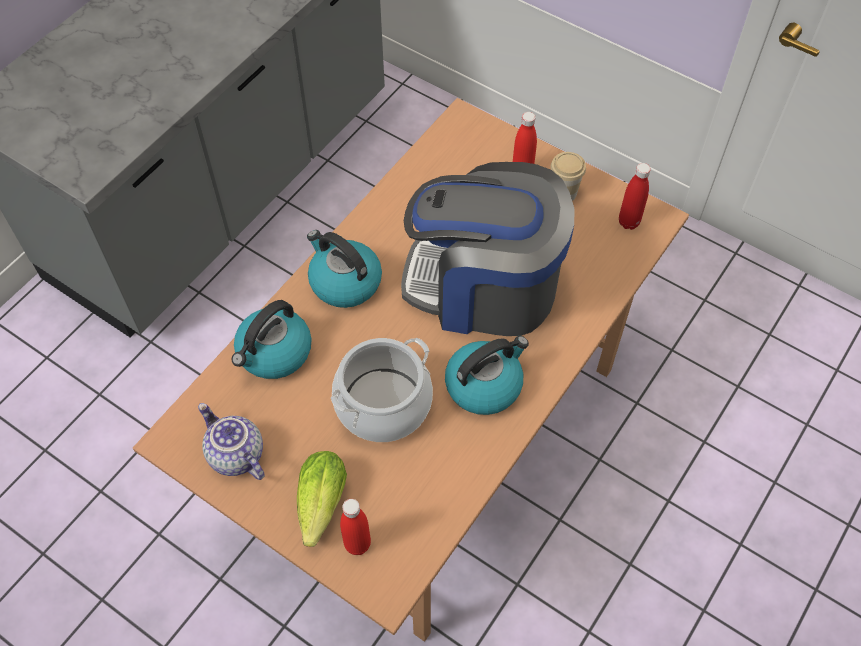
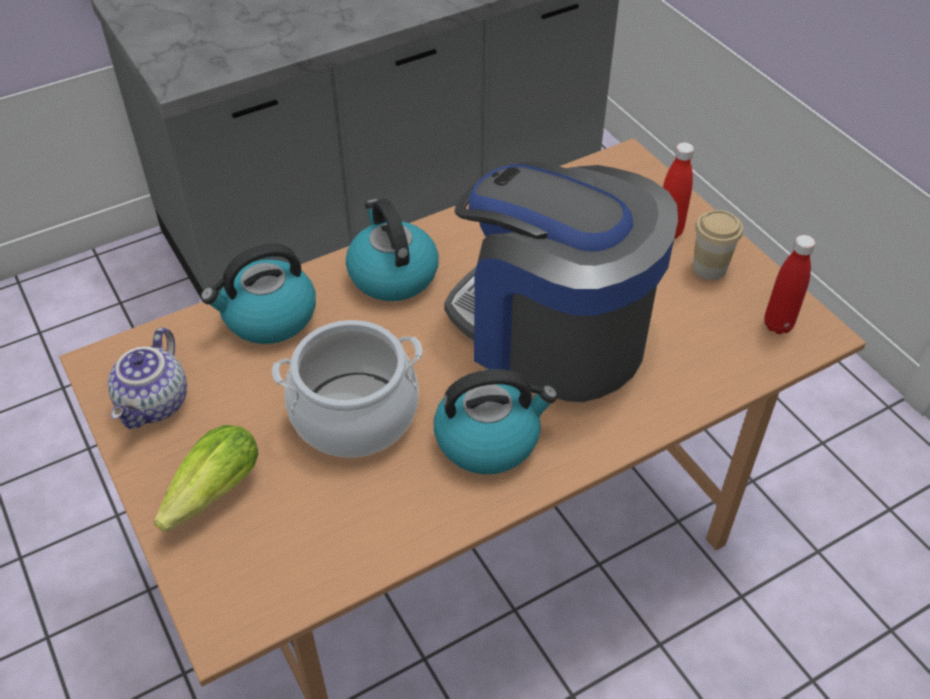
camera: 25 degrees right, 10 degrees down
teapot [198,403,265,480] -> teapot turned 150 degrees counterclockwise [108,328,187,429]
red bottle [340,499,371,555] -> none

